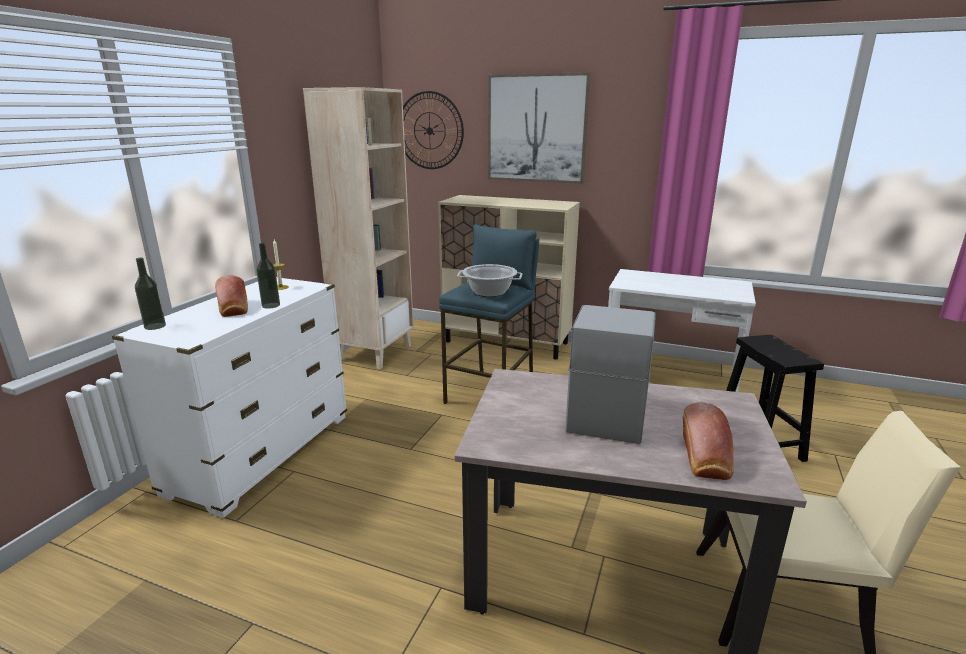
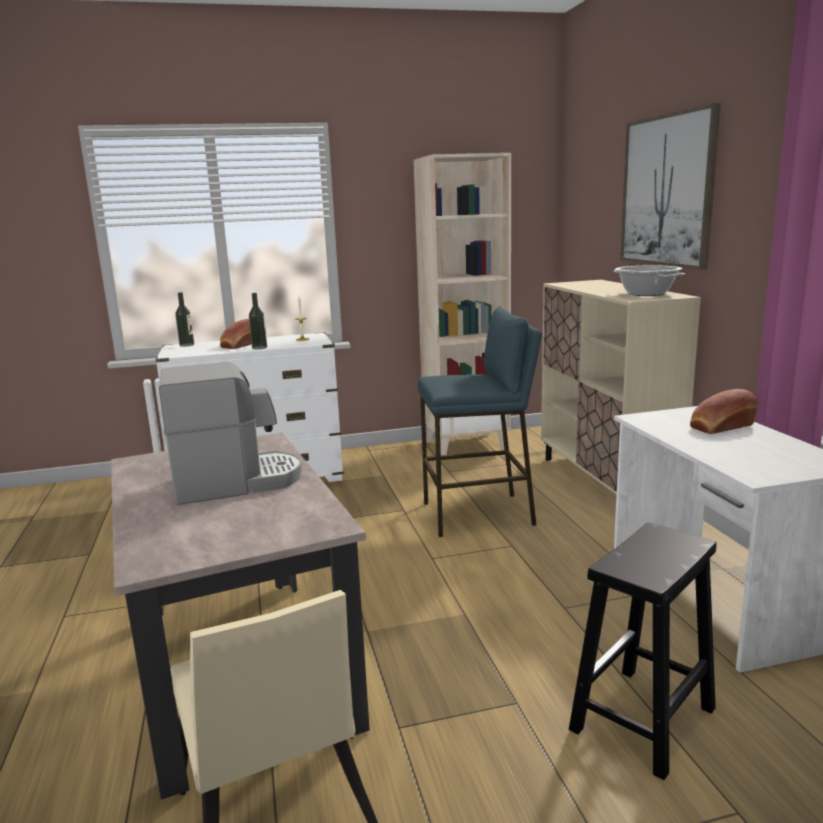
camera: 55 degrees right, 5 degrees down
wall clock [403,91,464,169] -> none
cooking pot [457,264,522,297] -> cooking pot moved to [613,265,685,296]
bread [683,402,734,480] -> bread moved to [690,389,758,434]

